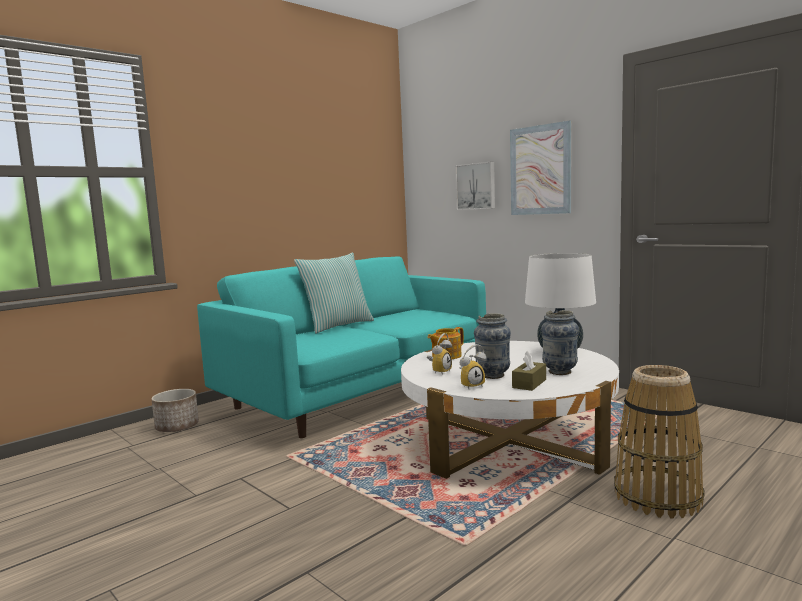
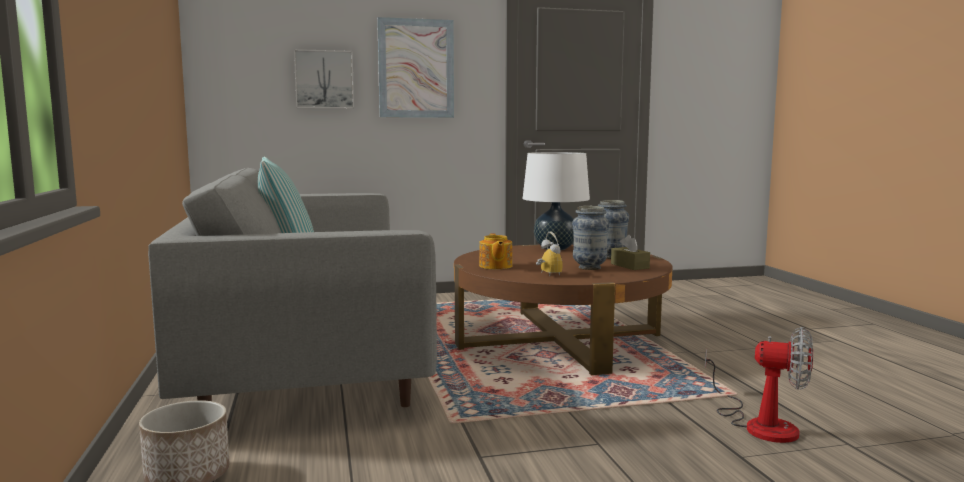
camera: 60 degrees left, 0 degrees up
turquoise sofa [197,256,486,438] -> grey sofa [148,168,437,407]
white coffee table [401,341,619,479] -> brown coffee table [454,245,673,375]
alarm clock [460,344,487,389] -> none
basket [614,365,704,519] -> none
none -> fan [705,327,813,443]

